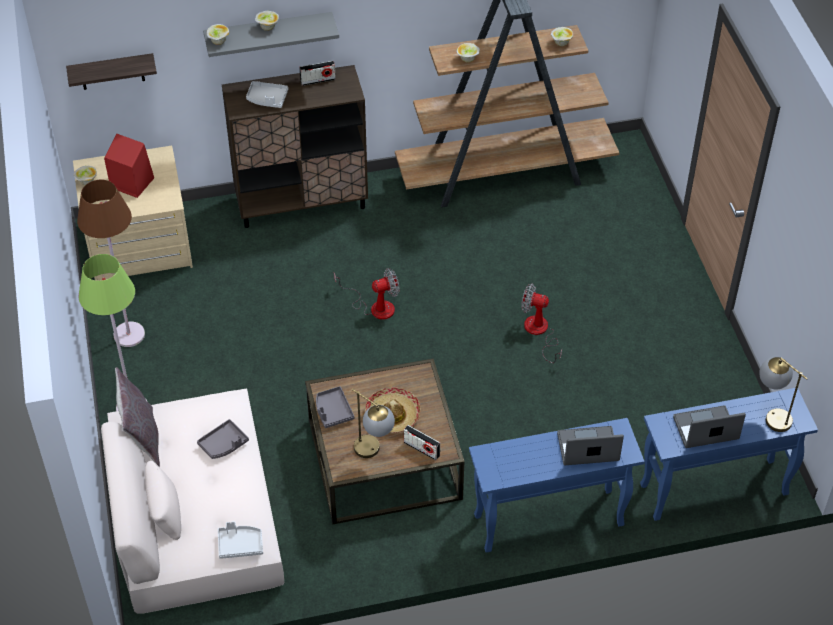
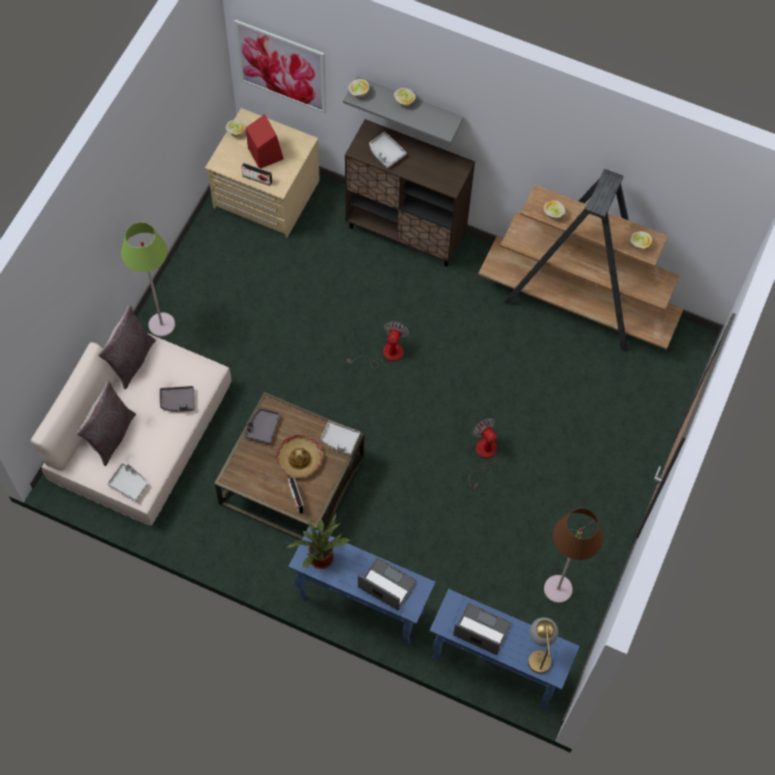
camera: 35 degrees right, 15 degrees up
shelf [66,53,157,90] -> picture [234,19,326,114]
brown floor lamp [77,179,145,347] -> brown floor lamp moved to [544,509,603,603]
radio [299,61,336,86] -> radio moved to [241,163,272,186]
fan [334,268,400,320] -> fan turned 90 degrees counterclockwise [347,321,409,369]
table lamp [352,388,395,458] -> none
none -> grey pillow [76,381,136,466]
none -> potted plant [287,512,350,569]
none -> grey tray [321,420,360,455]

